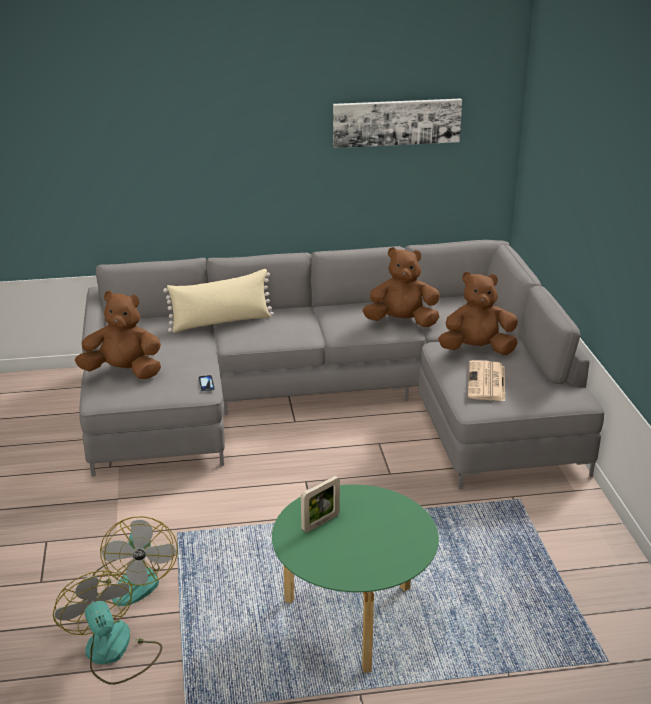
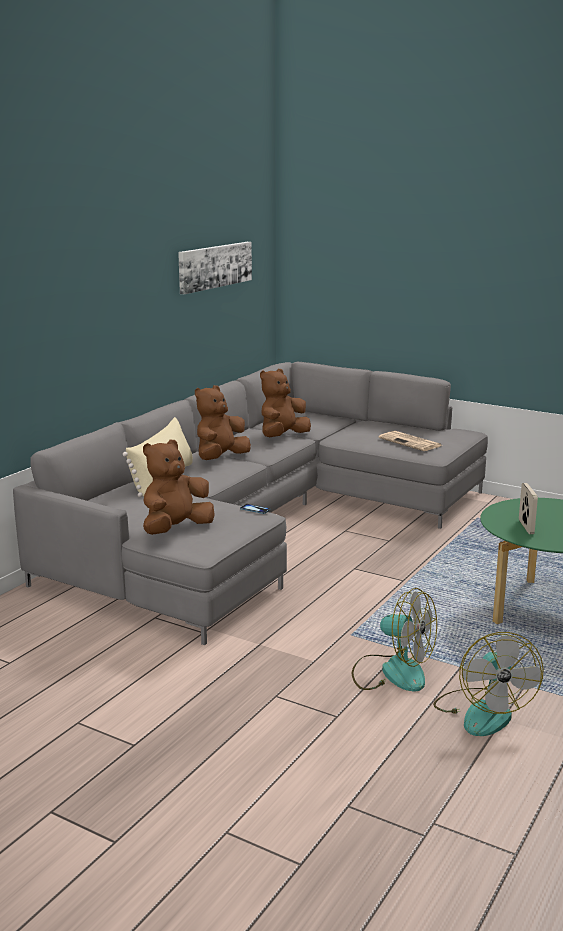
camera: 50 degrees left, 10 degrees down
fan [53,571,162,685] -> fan turned 105 degrees counterclockwise [433,632,544,736]
brown plush toy [438,272,518,355] -> brown plush toy moved to [195,385,251,460]

